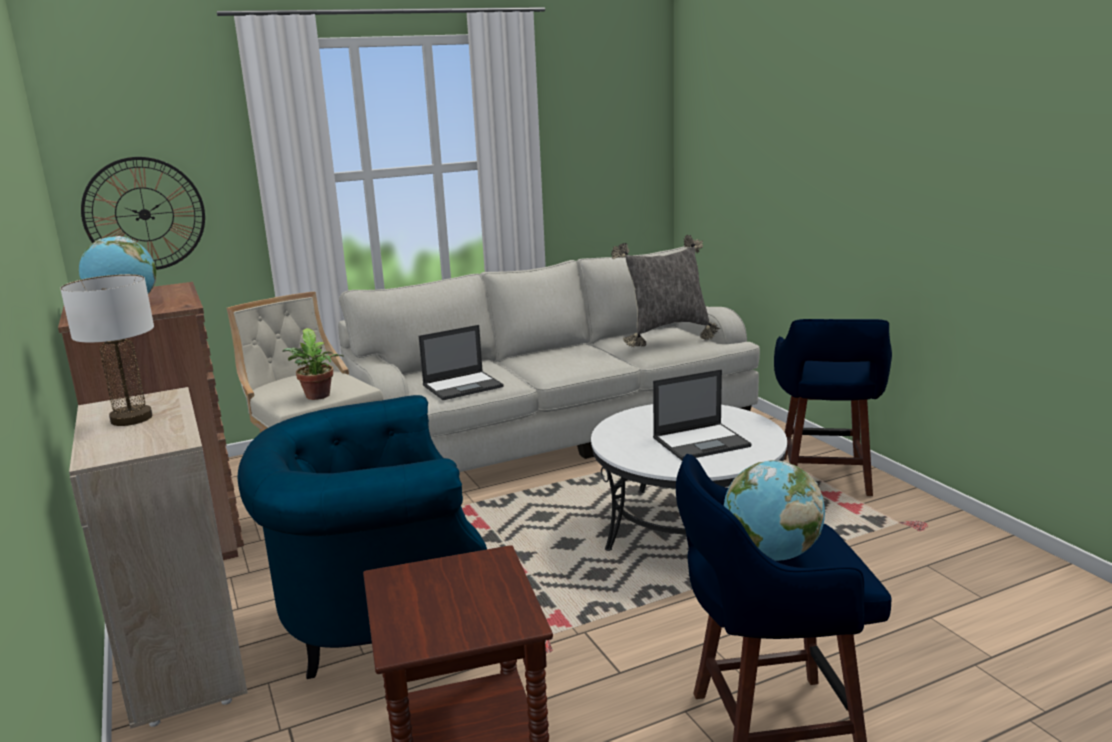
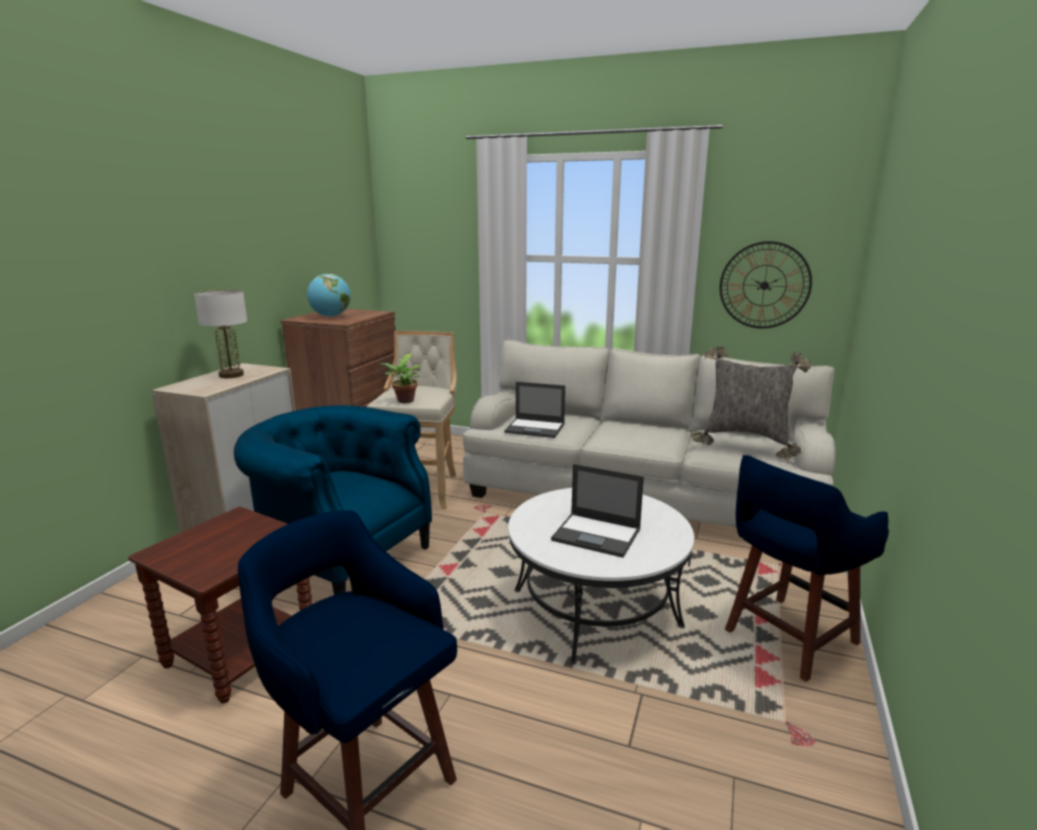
camera: 45 degrees right, 0 degrees up
wall clock [81,157,205,270] -> wall clock moved to [720,241,812,329]
globe [724,460,825,561] -> none

